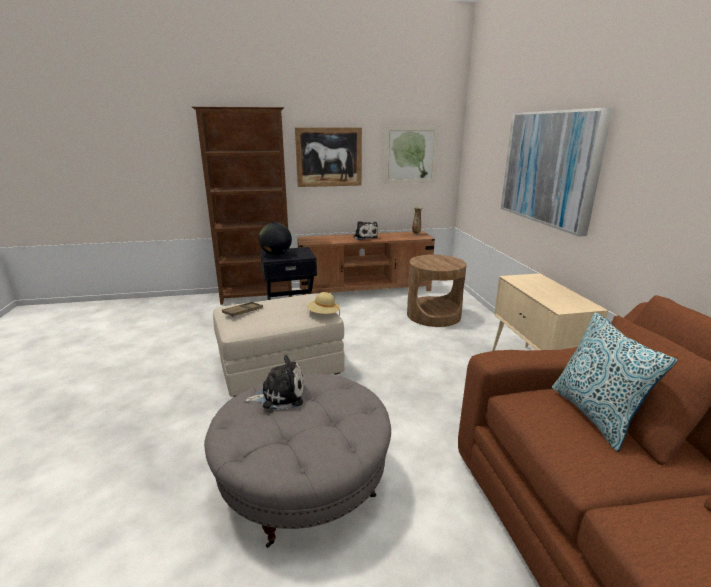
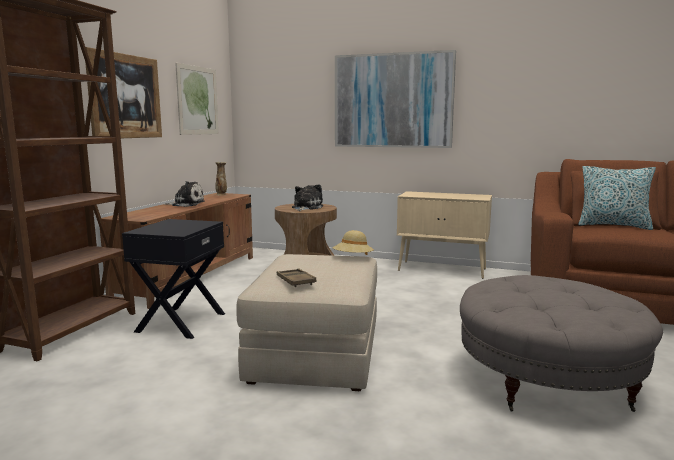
camera: 60 degrees left, 10 degrees down
plush toy [244,355,304,410] -> plush toy moved to [292,184,323,211]
globe [259,223,292,255] -> none

